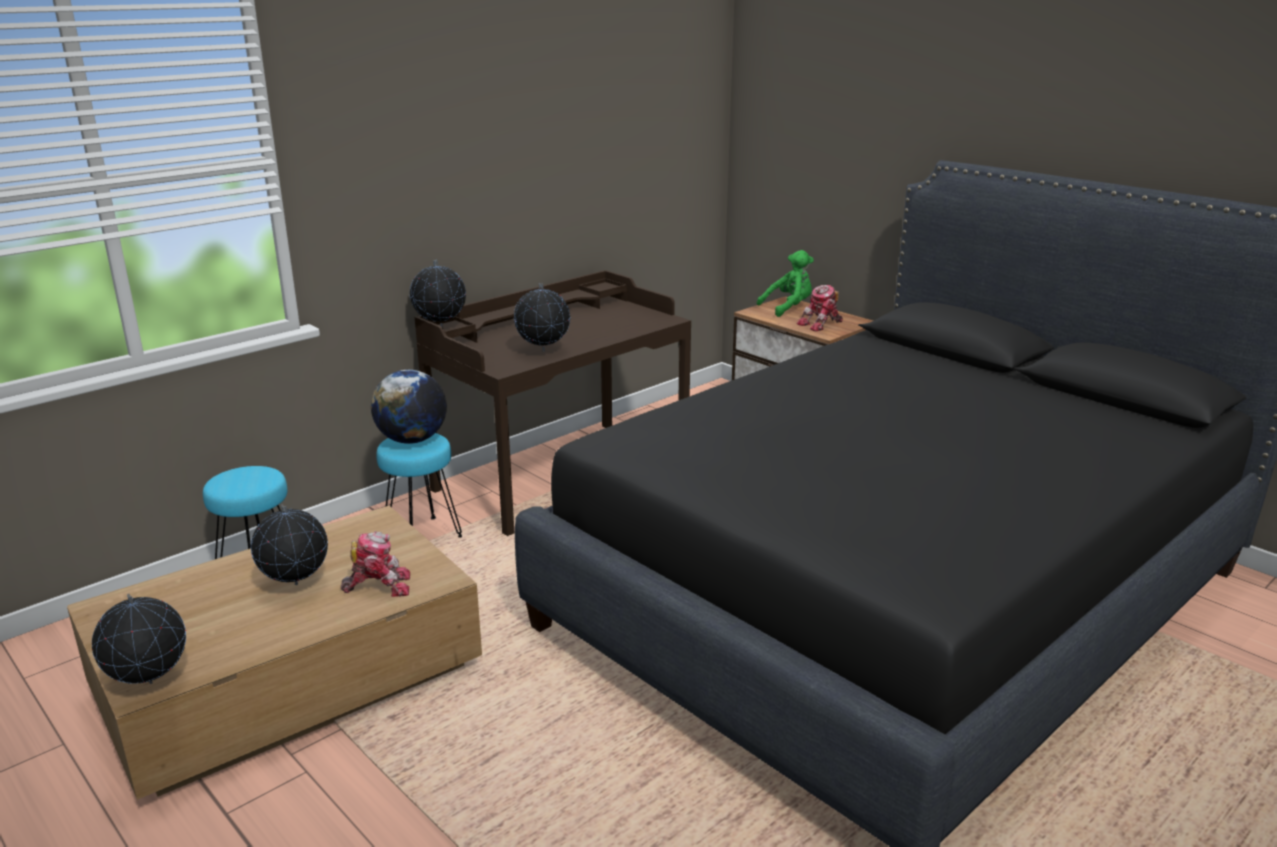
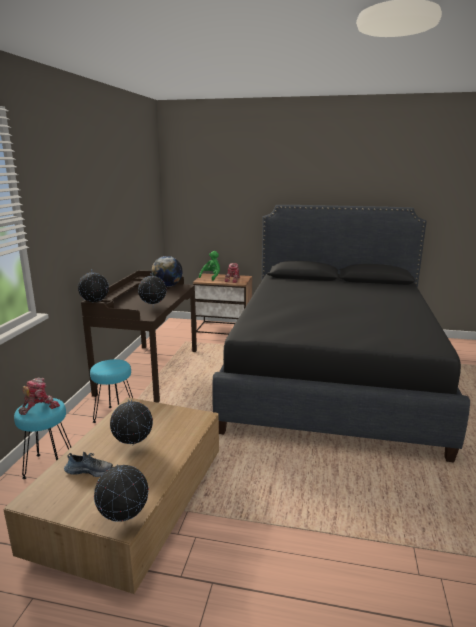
camera: 35 degrees left, 5 degrees down
toy robot [341,531,410,597] -> toy robot moved to [19,378,60,415]
globe [371,370,447,444] -> globe moved to [151,256,183,287]
none -> shoe [64,452,113,477]

